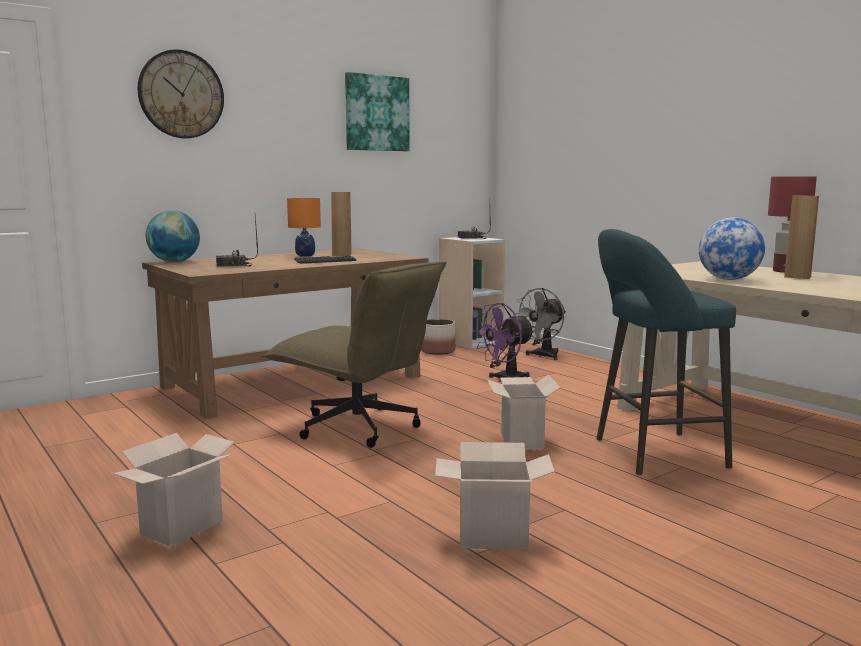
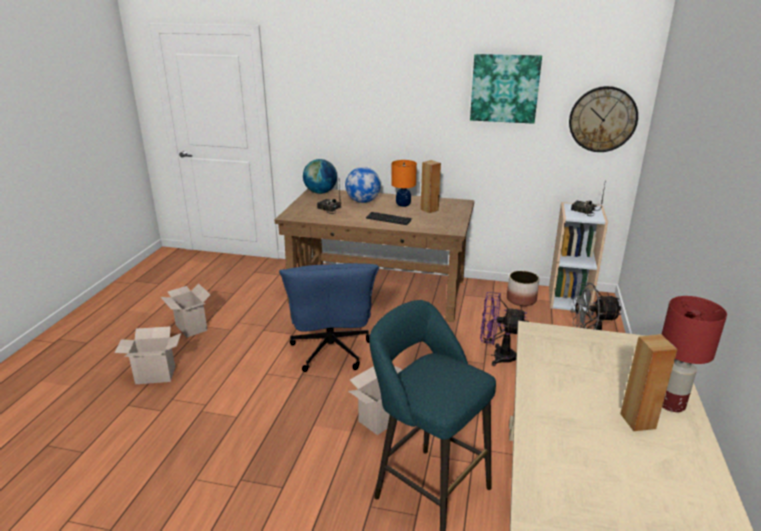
camera: 50 degrees right, 15 degrees up
wall clock [138,49,224,138] -> wall clock moved to [569,86,638,152]
beige office chair [261,261,446,448] -> blue office chair [279,263,379,372]
cardboard box [435,442,555,550] -> cardboard box moved to [160,283,211,338]
globe [699,217,765,280] -> globe moved to [345,167,381,203]

